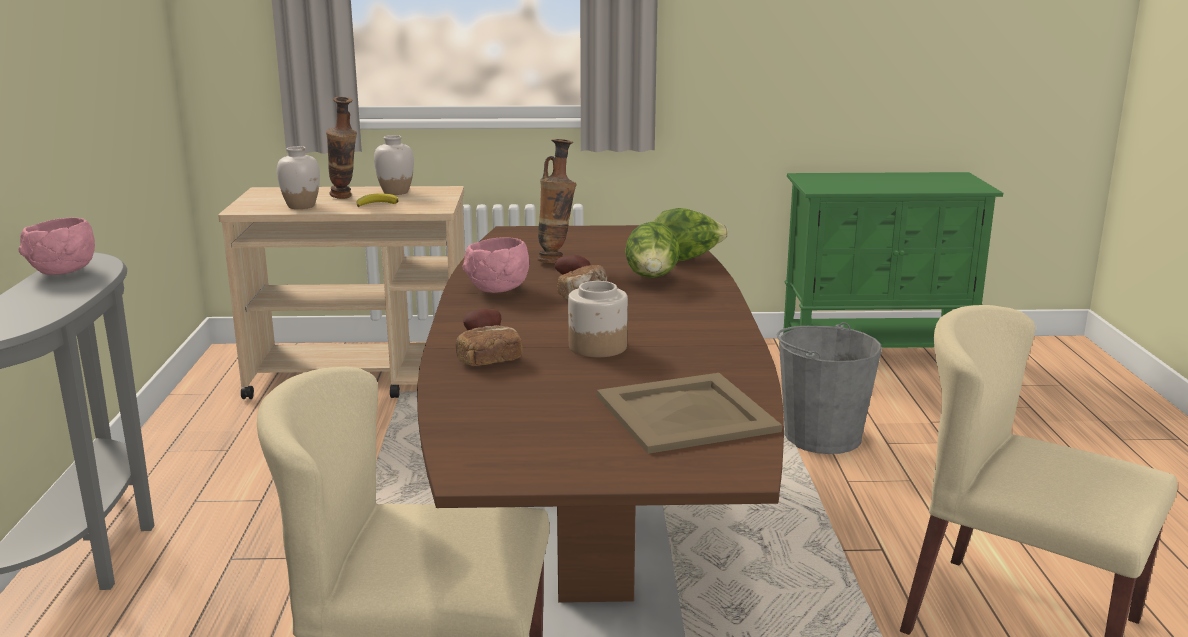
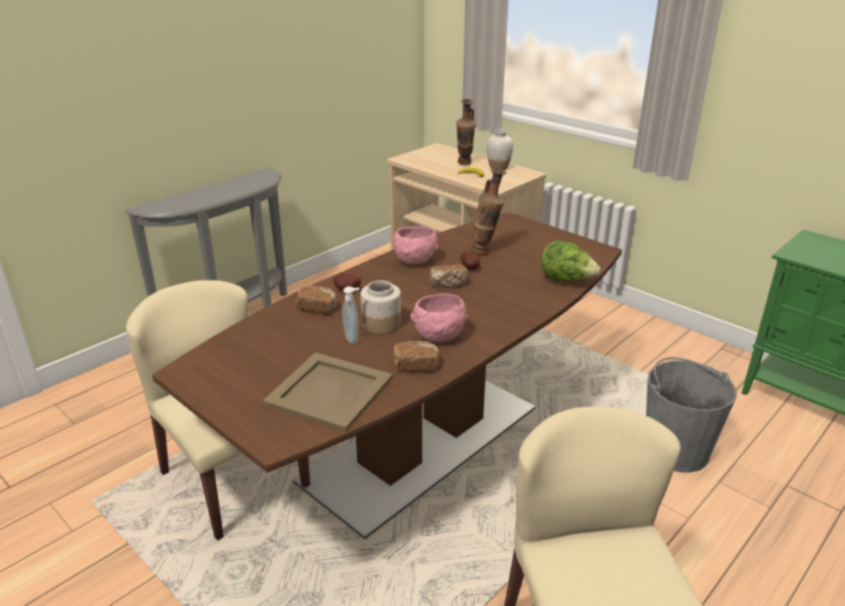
camera: 45 degrees right, 10 degrees up
pink bowl [18,218,95,275] -> pink bowl moved to [410,293,467,342]
white vase [277,146,320,209] -> none
lettuce [625,221,680,278] -> none
none -> soap dispenser [342,286,359,344]
none -> bread [393,341,439,371]

